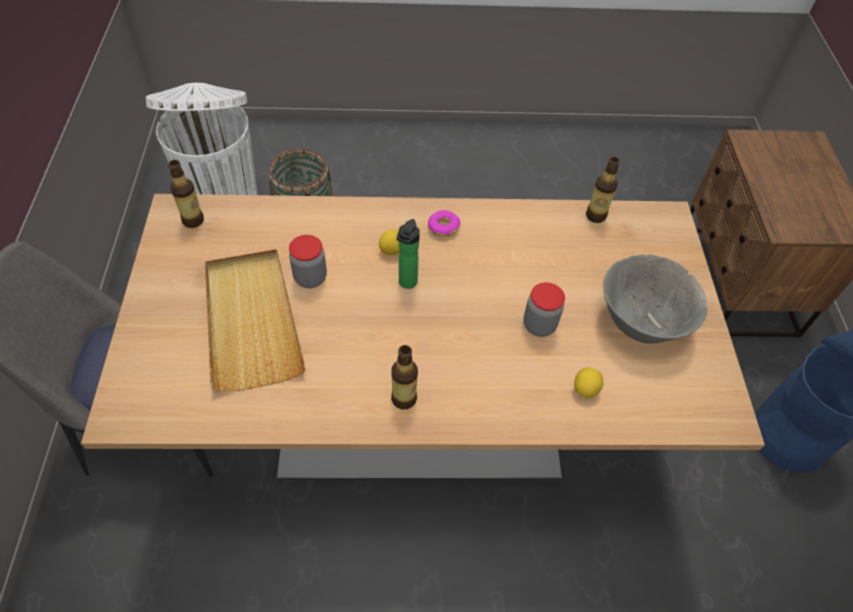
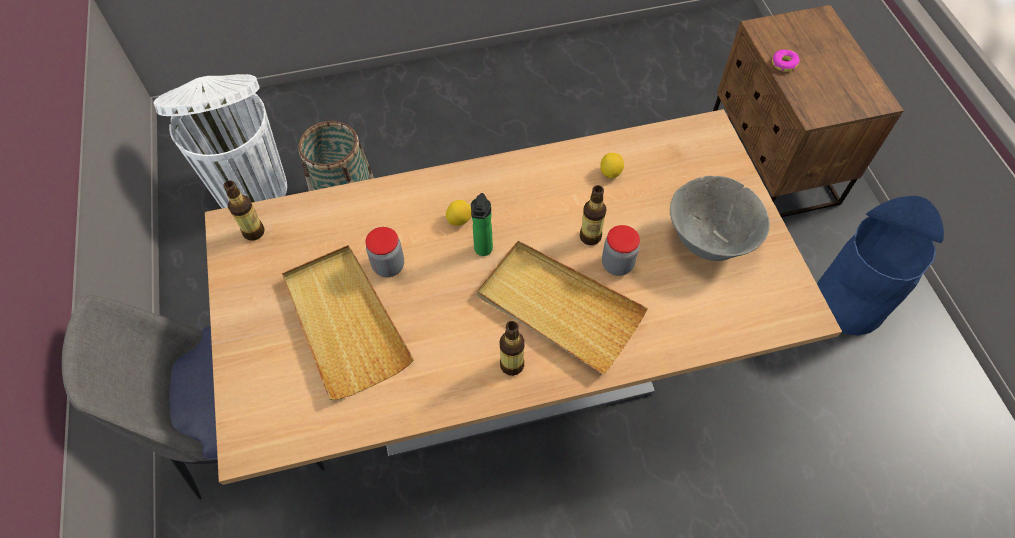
camera: 10 degrees left, 5 degrees up
donut [428,210,460,237] -> donut moved to [772,50,800,72]
lemon [574,367,603,398] -> lemon moved to [600,153,624,179]
bottle [586,157,620,223] -> bottle moved to [580,185,607,245]
none -> beige tray [477,241,648,375]

